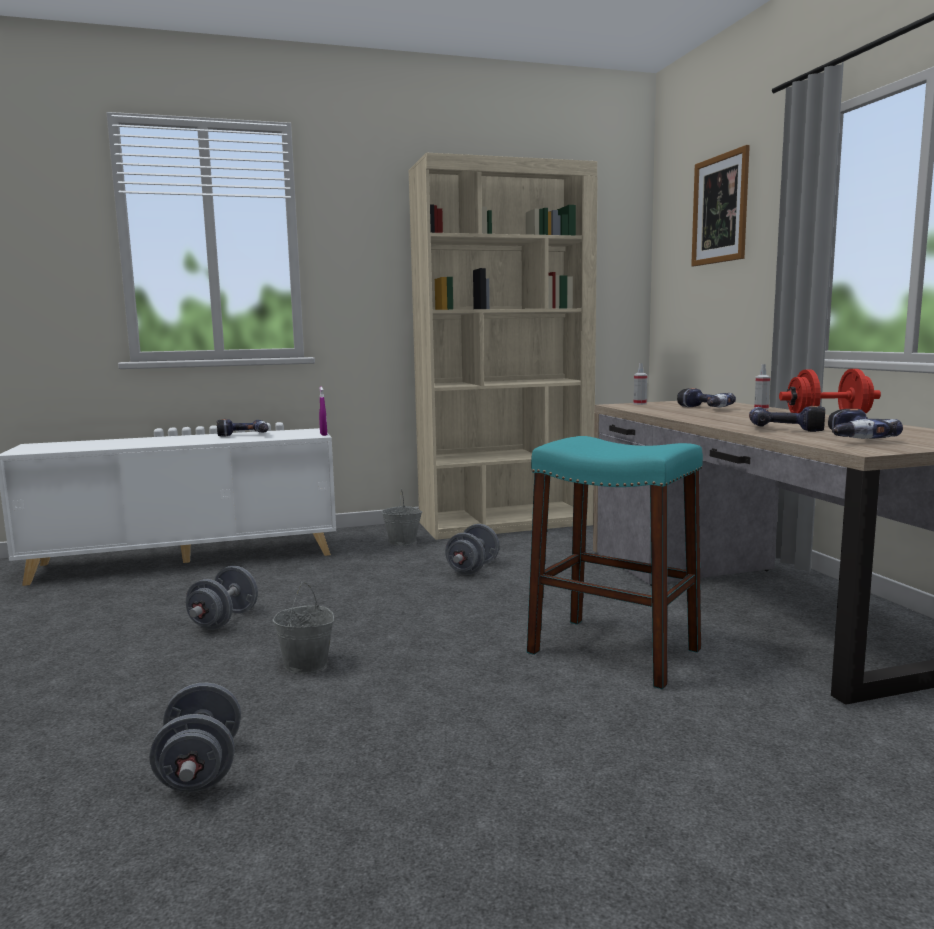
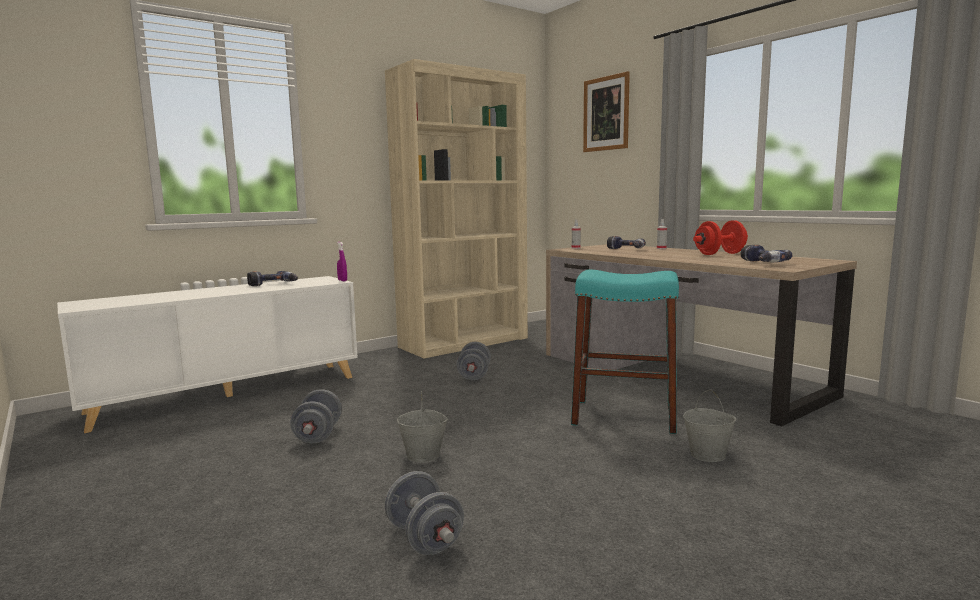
camera: 20 degrees left, 0 degrees up
grey bucket [382,489,422,545] -> grey bucket moved to [683,389,736,462]
power drill [749,406,825,432] -> none

